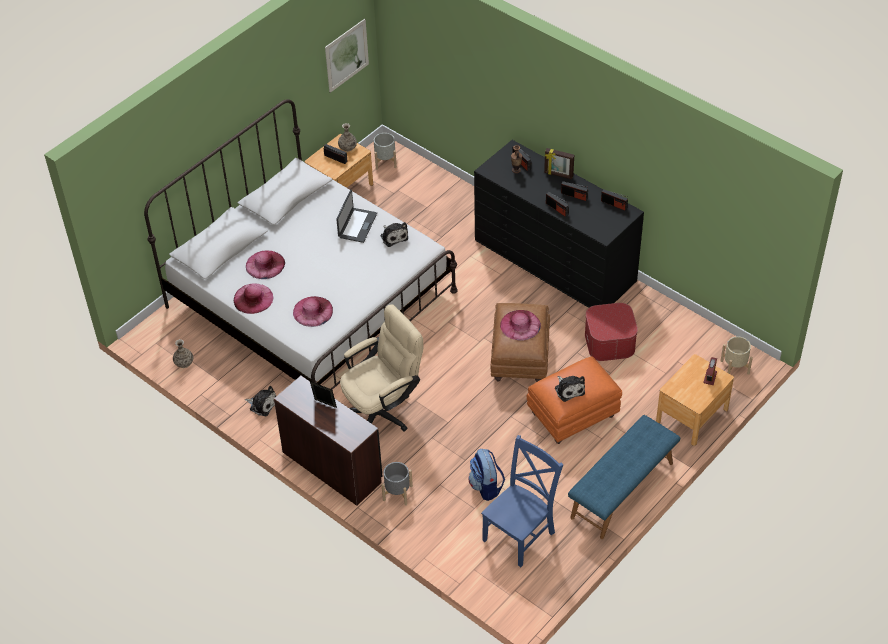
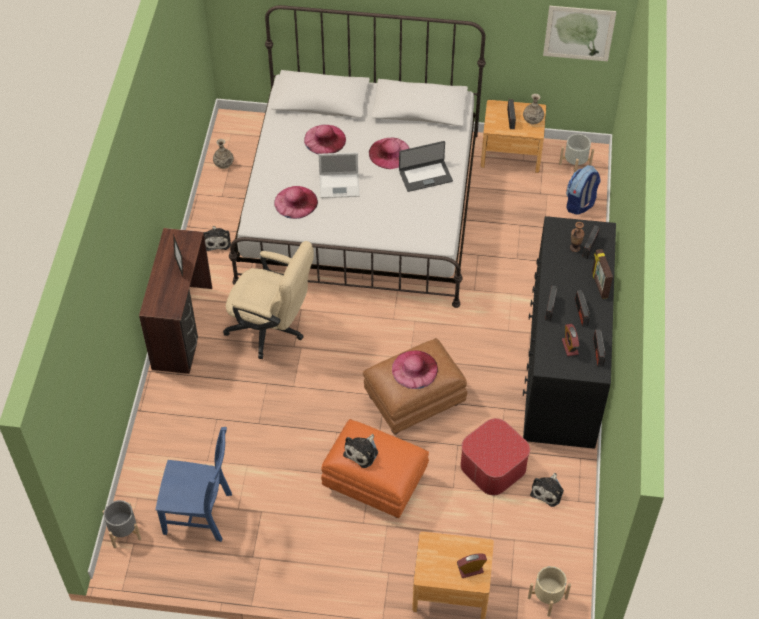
camera: 55 degrees right, 5 degrees up
pink hat [234,283,274,314] -> pink hat moved to [369,138,410,169]
plush toy [381,222,408,247] -> plush toy moved to [530,473,564,507]
grey planter [382,462,413,505] -> grey planter moved to [103,500,141,548]
backpack [469,449,505,501] -> backpack moved to [566,165,600,215]
blue bench [568,415,680,539] -> none
none -> laptop [318,152,359,198]
none -> alarm clock [562,324,579,356]

